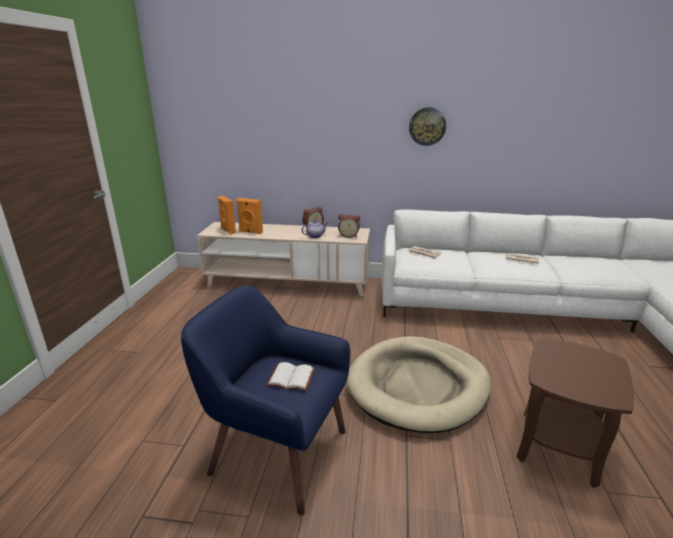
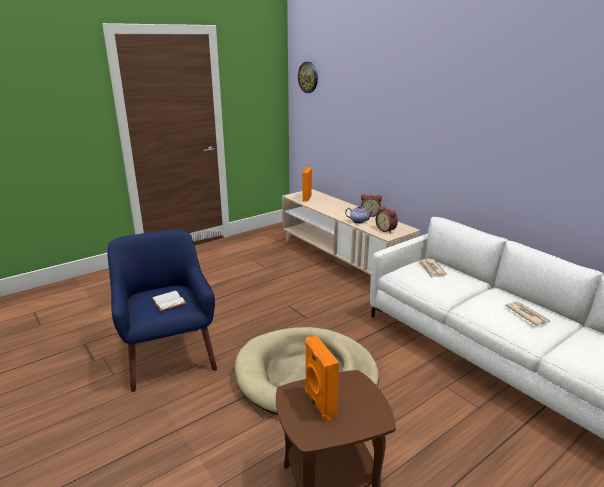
camera: 45 degrees right, 0 degrees up
orange speaker [236,198,263,234] -> orange speaker moved to [305,335,339,421]
wall clock [409,107,446,146] -> wall clock moved to [298,62,318,93]

